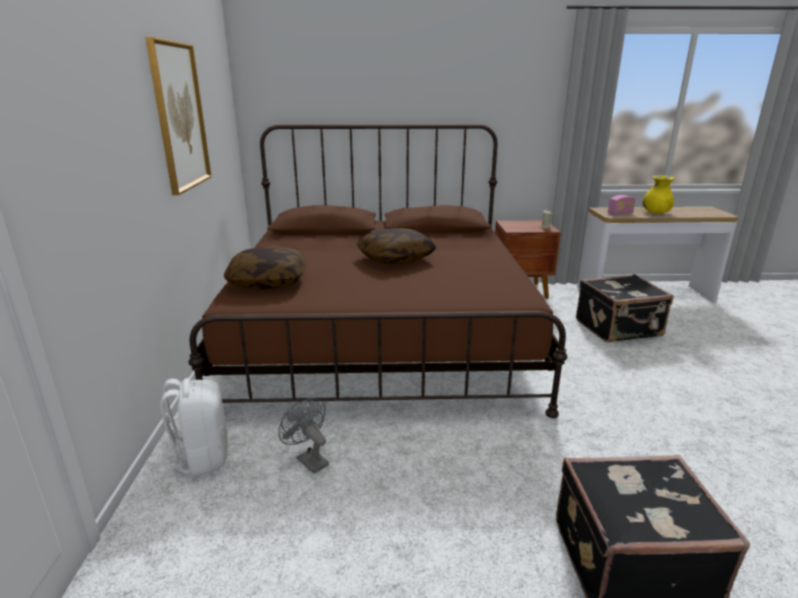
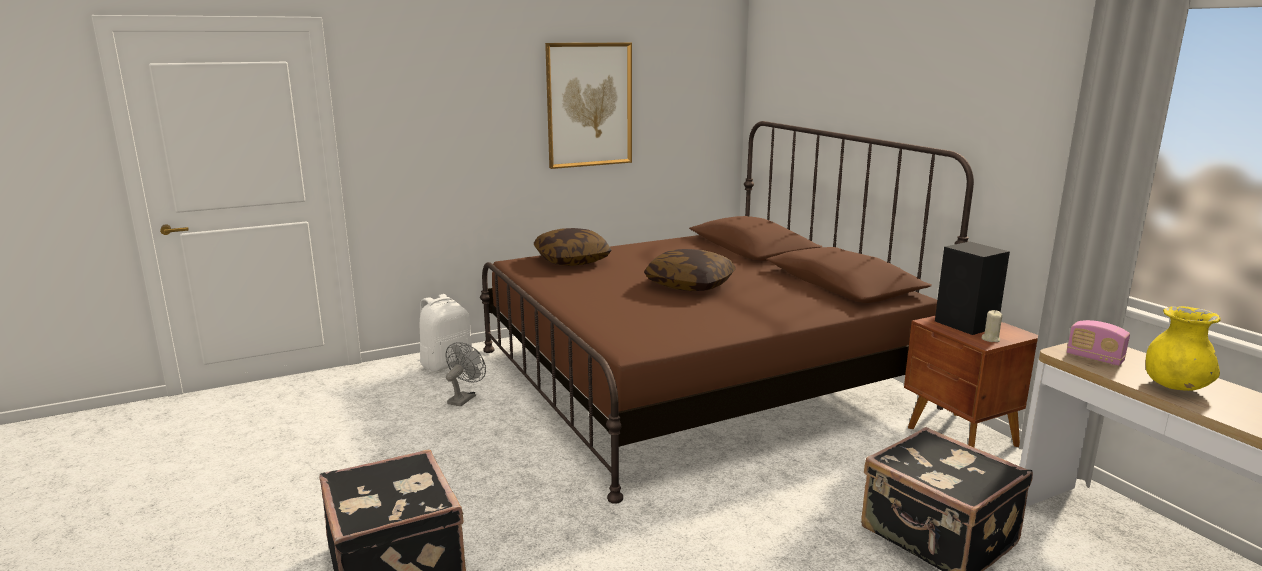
camera: 65 degrees right, 5 degrees down
none -> black speaker [935,242,1010,335]

